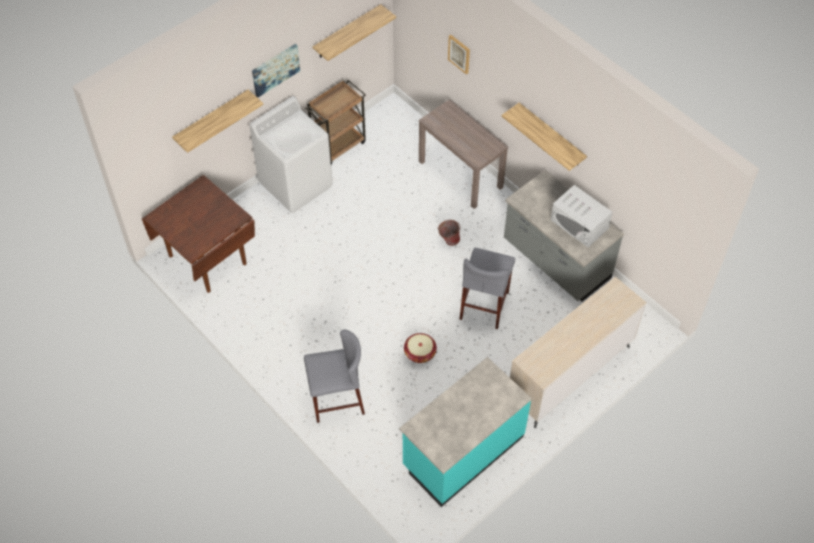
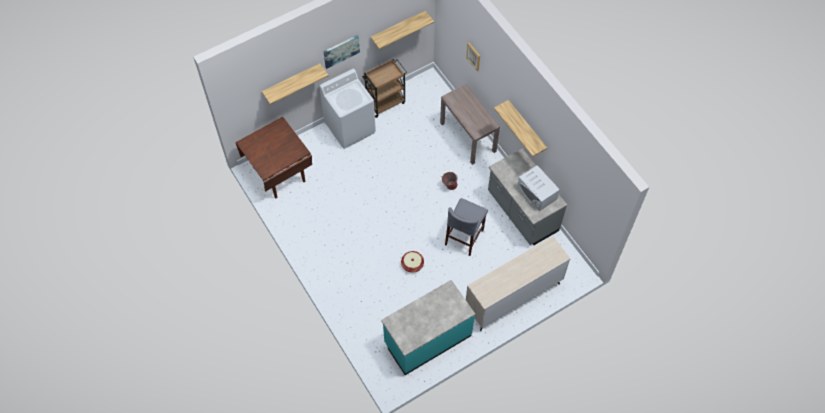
camera: 10 degrees right, 5 degrees up
grey stool [304,330,365,423] -> none

